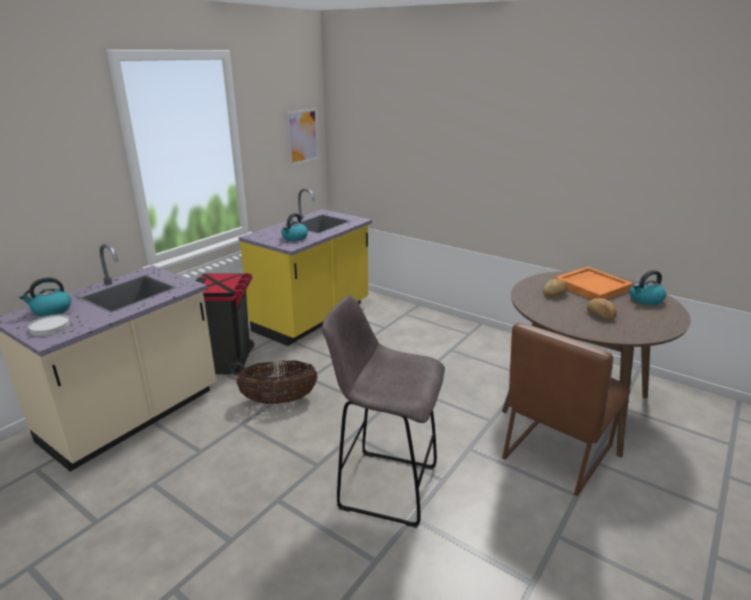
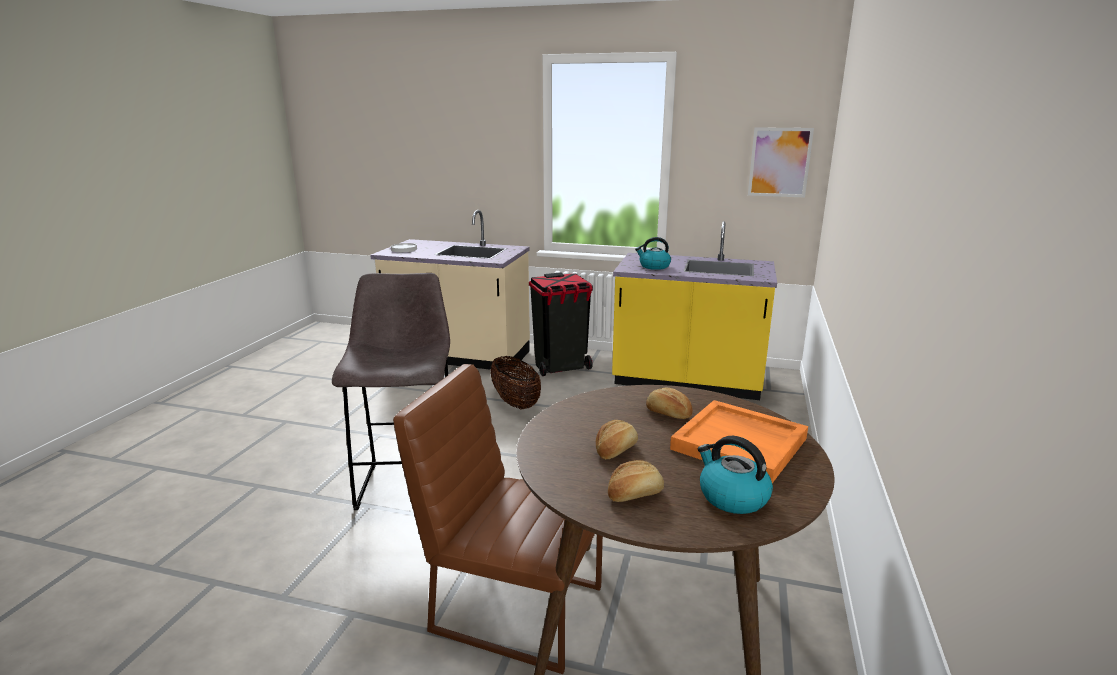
camera: 70 degrees right, 5 degrees down
kettle [19,277,71,317] -> none
none -> bread [608,460,664,502]

